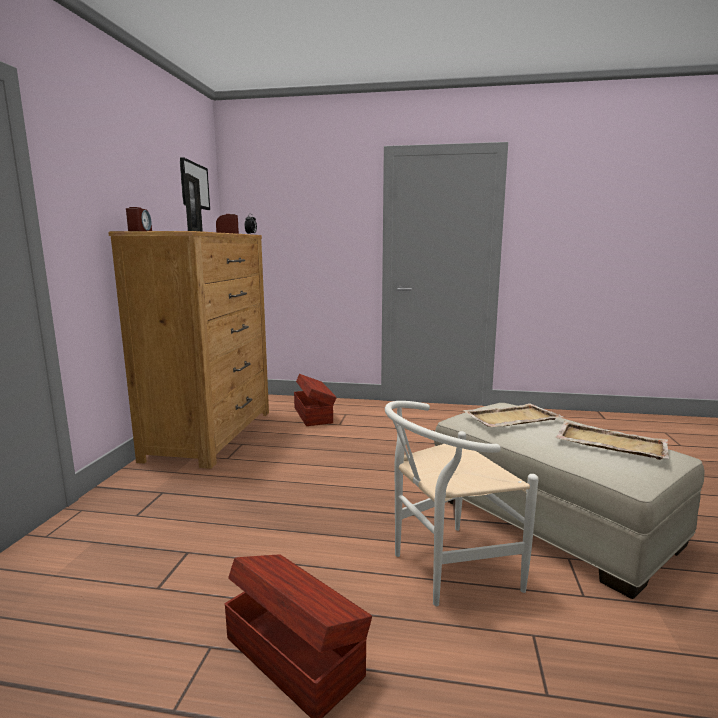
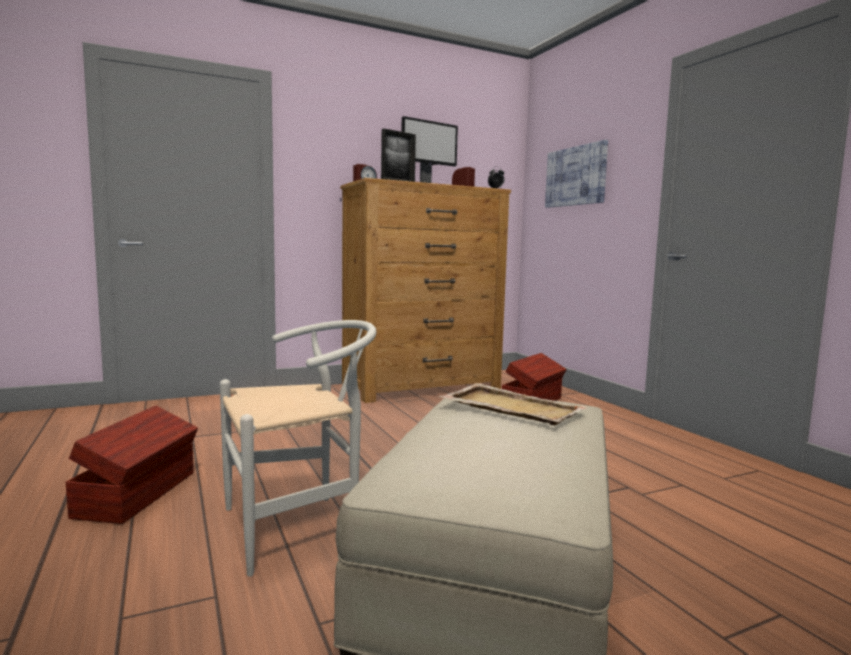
camera: 55 degrees right, 5 degrees down
white chair [385,401,538,606] -> white chair turned 120 degrees clockwise [220,320,377,577]
beige tray [555,421,669,460] -> none
none -> picture [545,140,608,208]

